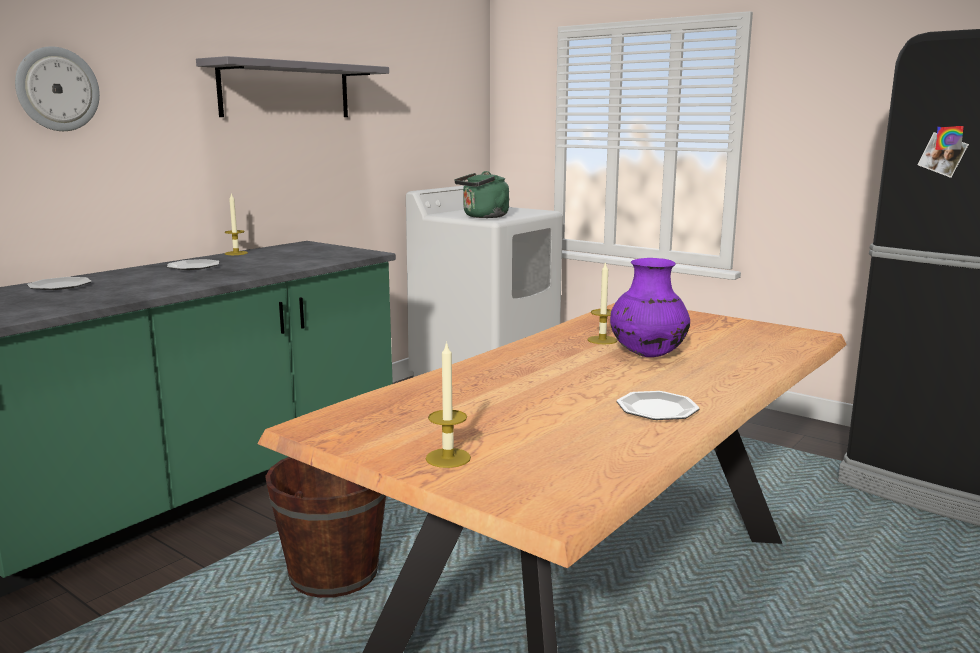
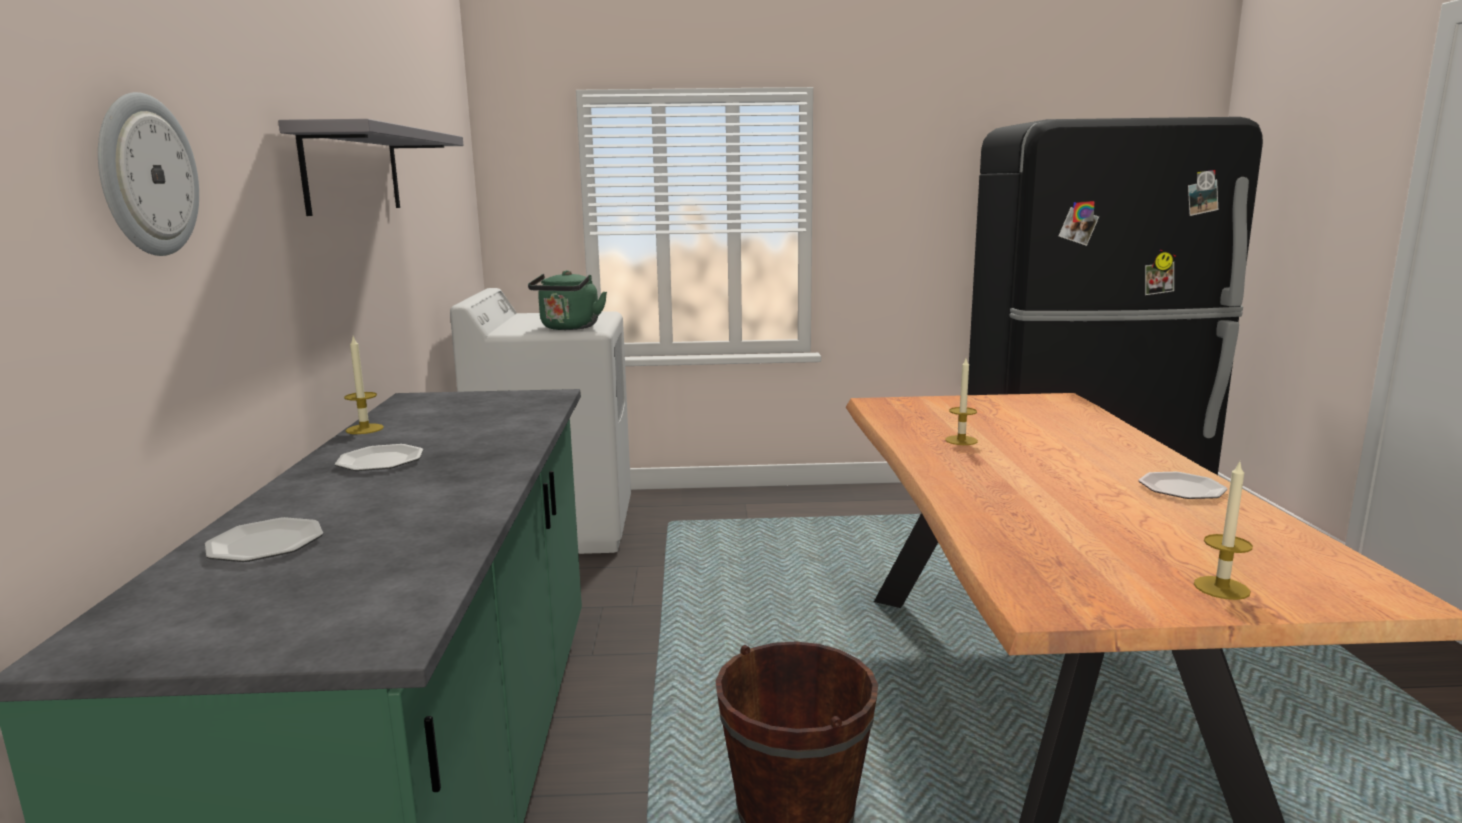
camera: 40 degrees left, 0 degrees up
purple vase [610,258,690,357] -> none

